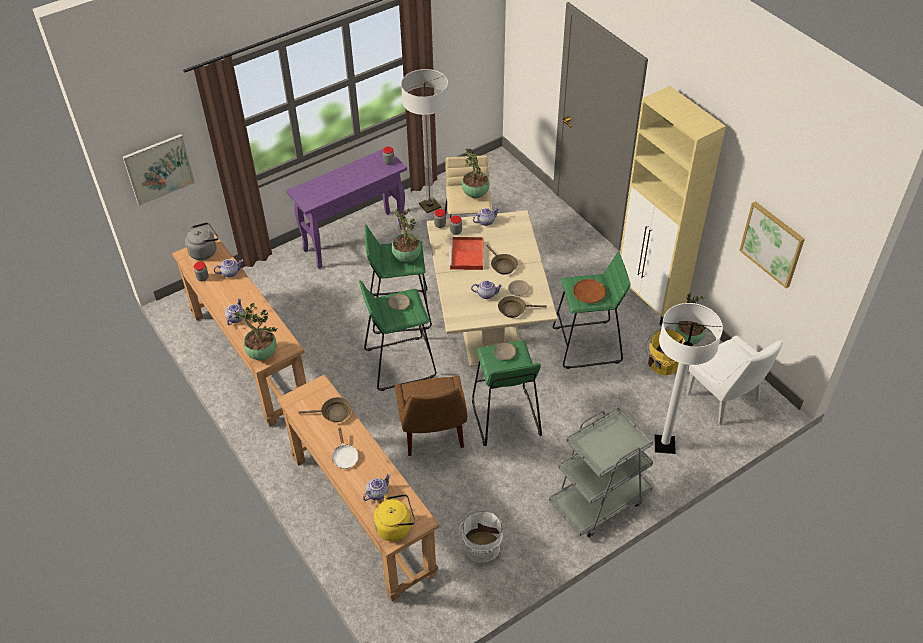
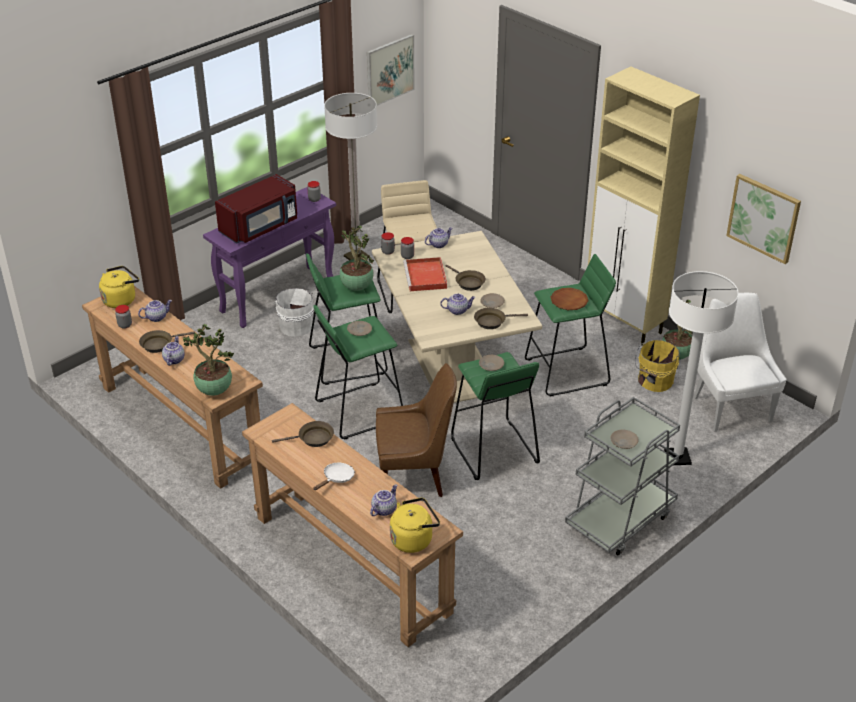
camera: 10 degrees left, 10 degrees down
picture [123,134,195,206] -> picture moved to [367,34,415,106]
grey kettle [185,223,219,260] -> yellow kettle [99,266,139,308]
white frying pan [332,427,359,469] -> white frying pan turned 120 degrees counterclockwise [313,463,355,490]
brown chair [395,375,467,456] -> brown chair turned 75 degrees counterclockwise [376,363,457,497]
white bucket [459,511,503,563] -> white bucket moved to [273,288,314,337]
potted plant [462,148,490,198] -> none
white chair [686,335,783,425] -> white chair turned 150 degrees counterclockwise [693,293,787,432]
none -> brown frying pan [139,330,195,353]
none -> red microwave [215,174,297,243]
none -> beige plate [610,430,639,449]

